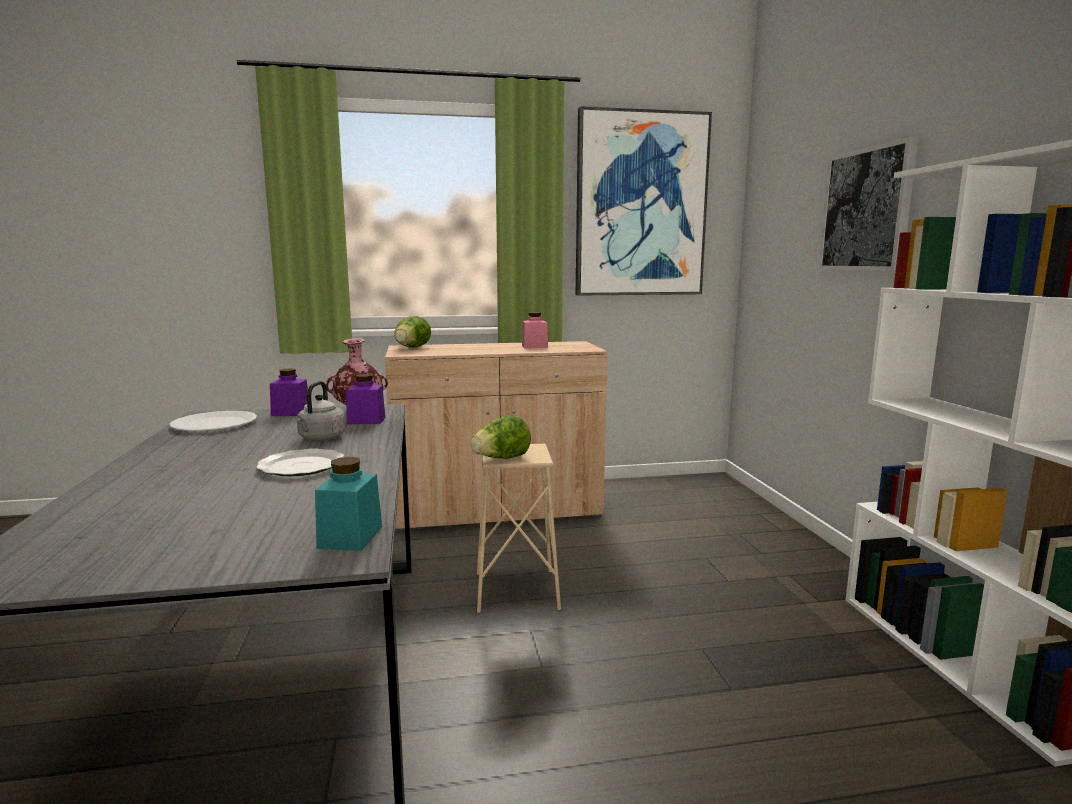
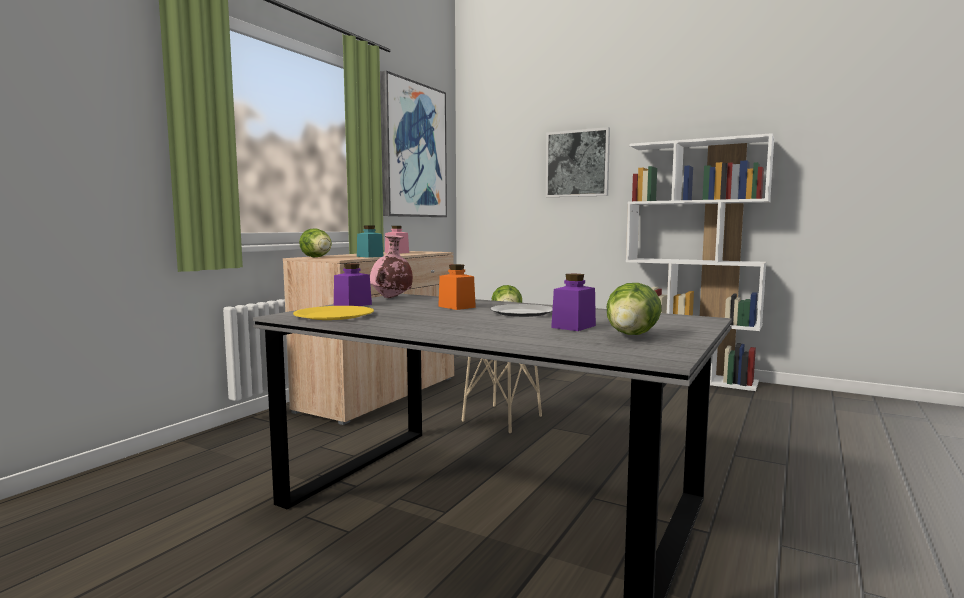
camera: 50 degrees left, 5 degrees down
white plate [169,411,257,431] -> yellow plate [293,306,374,320]
grey kettle [296,381,345,441] -> orange jar [438,264,476,310]
turquoise jar [315,457,382,551] -> turquoise jar moved to [357,226,384,258]
purple jar [346,374,385,424] -> purple jar moved to [551,274,596,331]
none -> lettuce [607,283,662,335]

